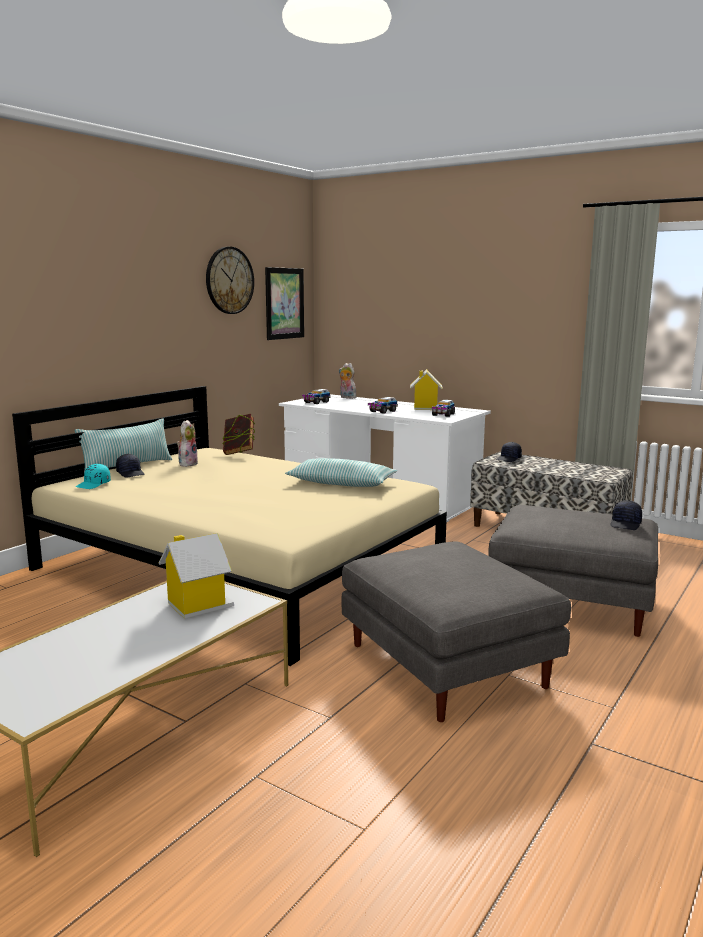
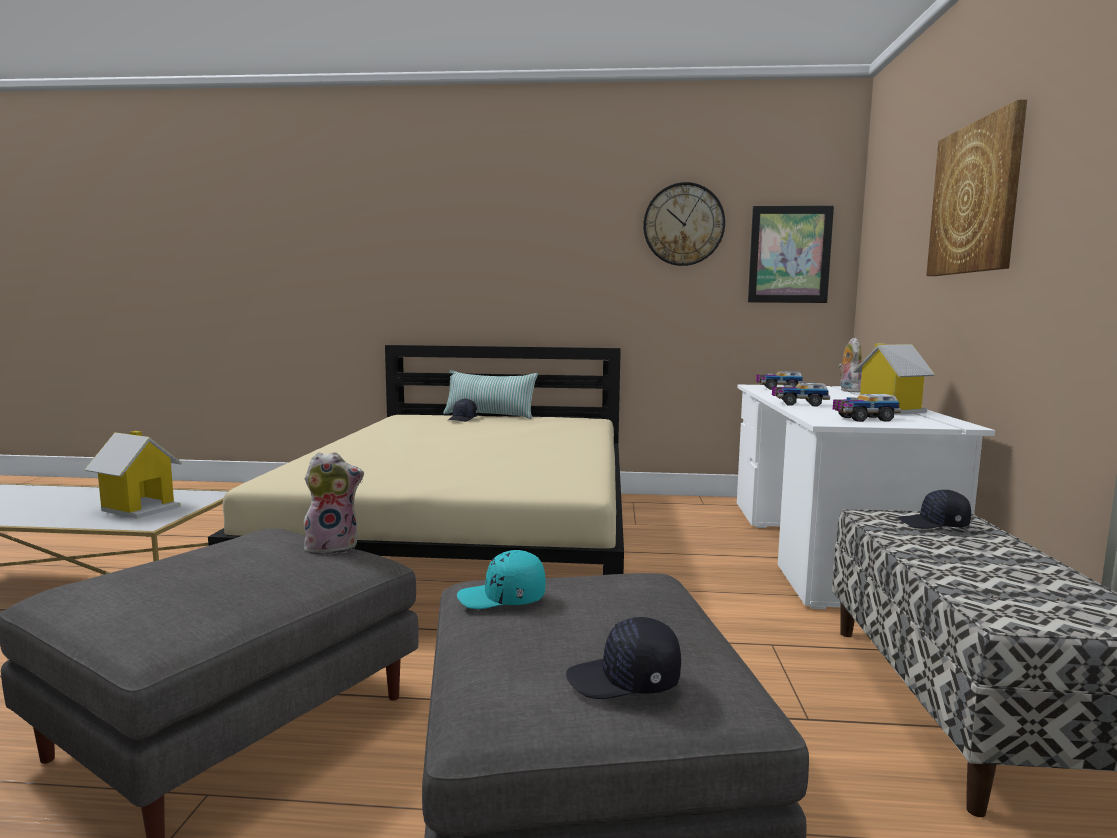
camera: 60 degrees right, 5 degrees down
turquoise cap [75,464,111,489] -> turquoise cap moved to [457,550,546,609]
plush toy [177,420,198,467] -> plush toy moved to [304,452,364,555]
book [223,414,255,455] -> none
pillow [285,458,397,487] -> none
none -> picture [926,99,1027,276]

